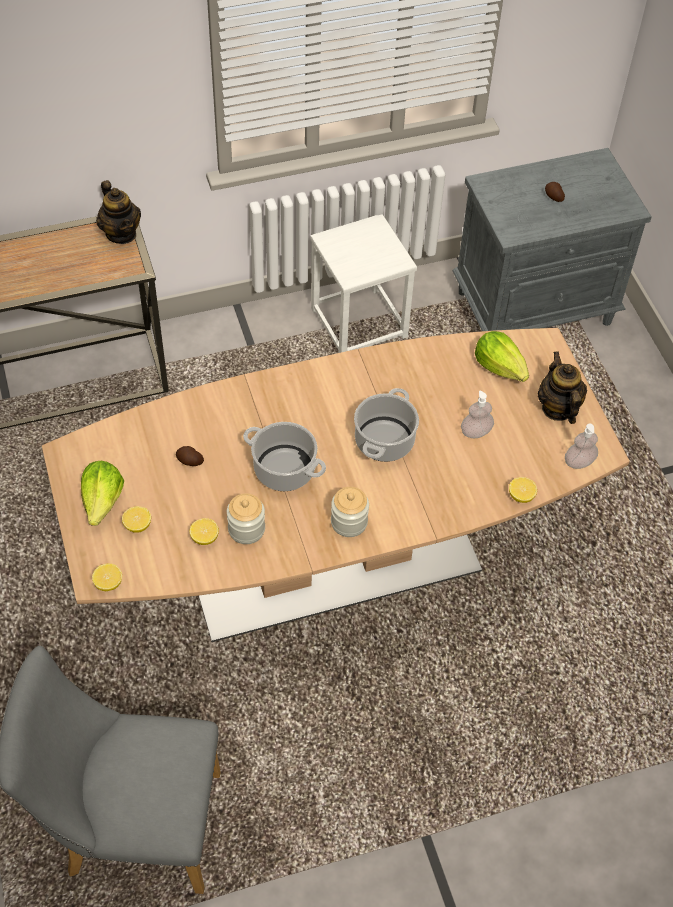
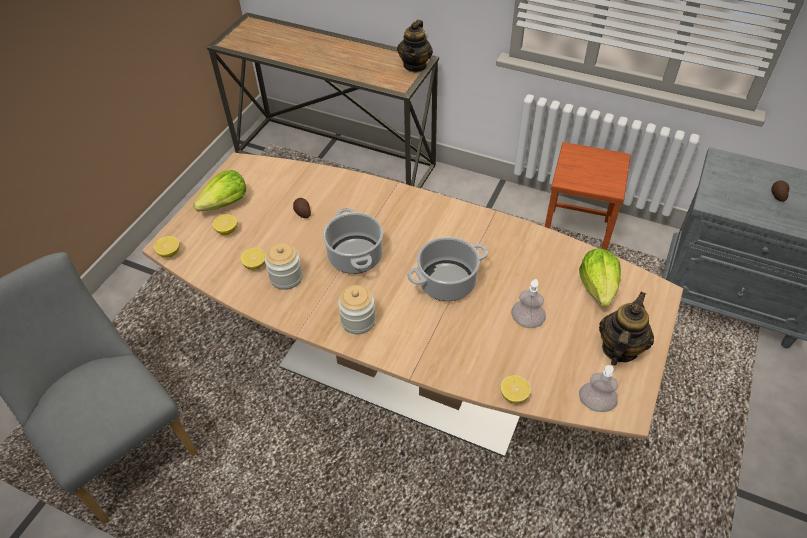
camera: 45 degrees right, 5 degrees down
white stool [310,214,417,353] -> brown stool [545,142,631,250]

